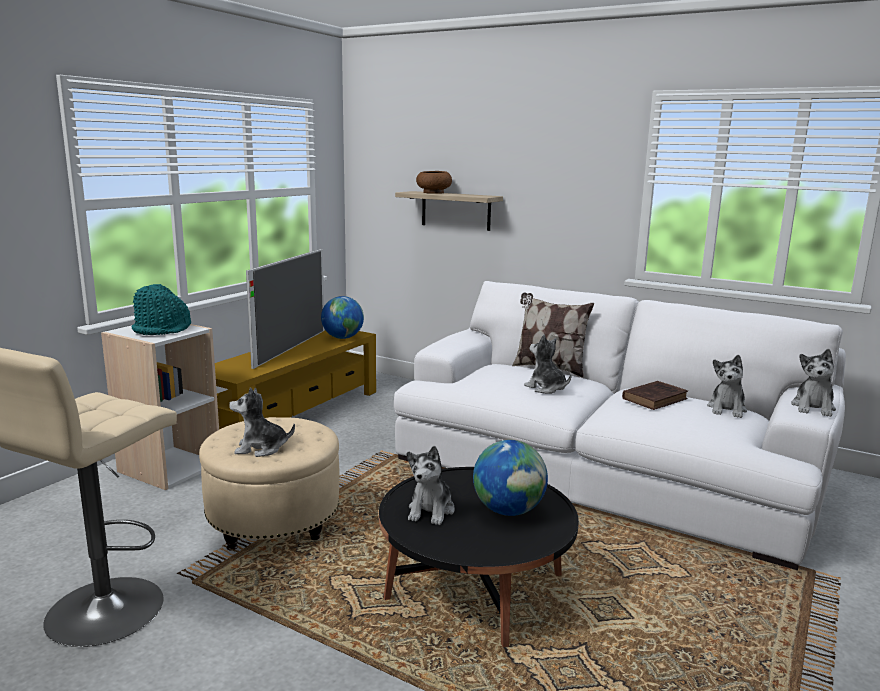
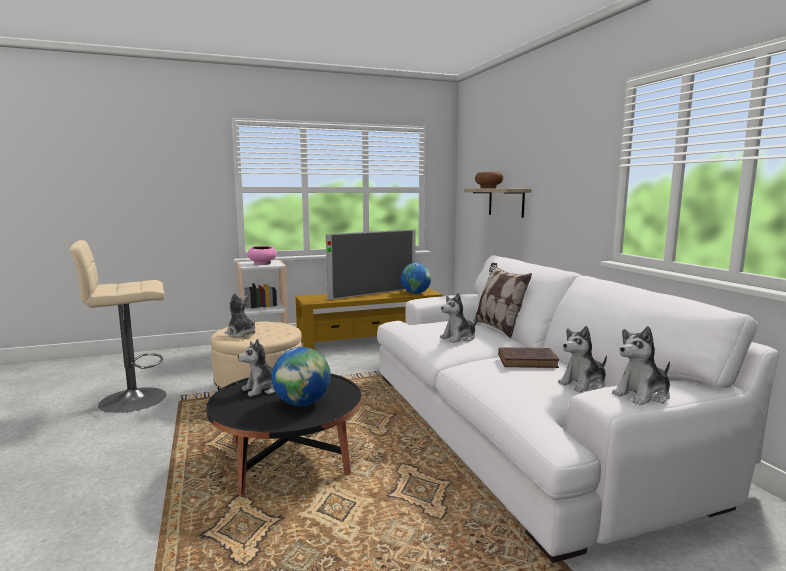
camera: 40 degrees right, 5 degrees down
turquoise hat [132,284,191,335] -> pink bowl [247,246,277,265]
plush toy [524,334,572,394] -> plush toy turned 120 degrees counterclockwise [440,293,478,343]

